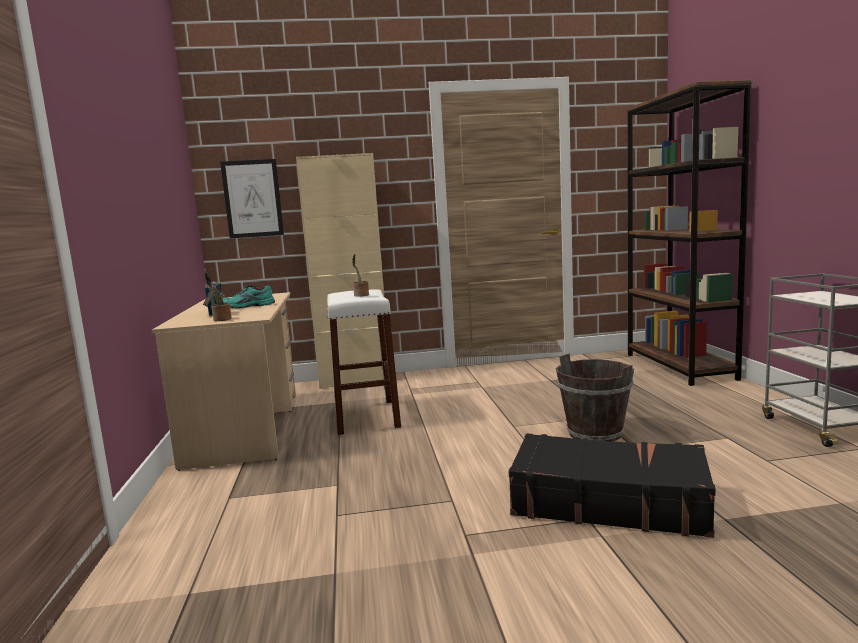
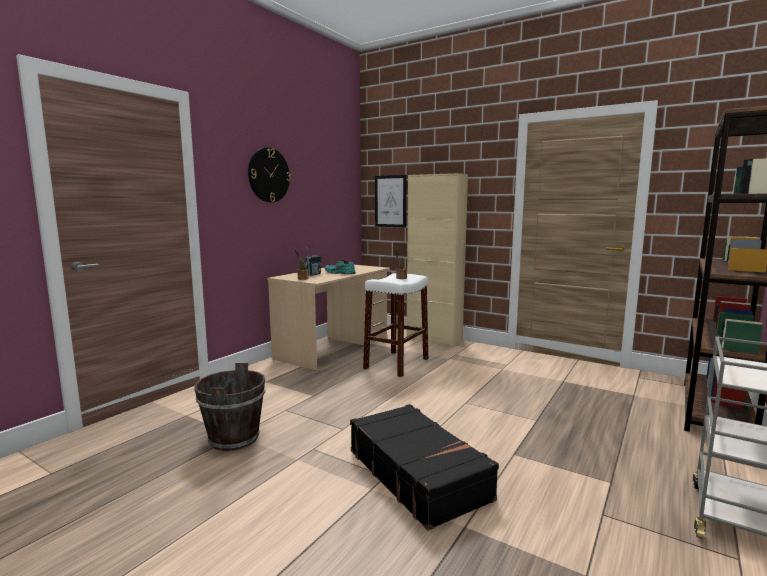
camera: 40 degrees right, 0 degrees up
brown bucket [556,354,634,442] -> brown bucket moved to [194,363,266,451]
none -> wall clock [248,147,291,203]

